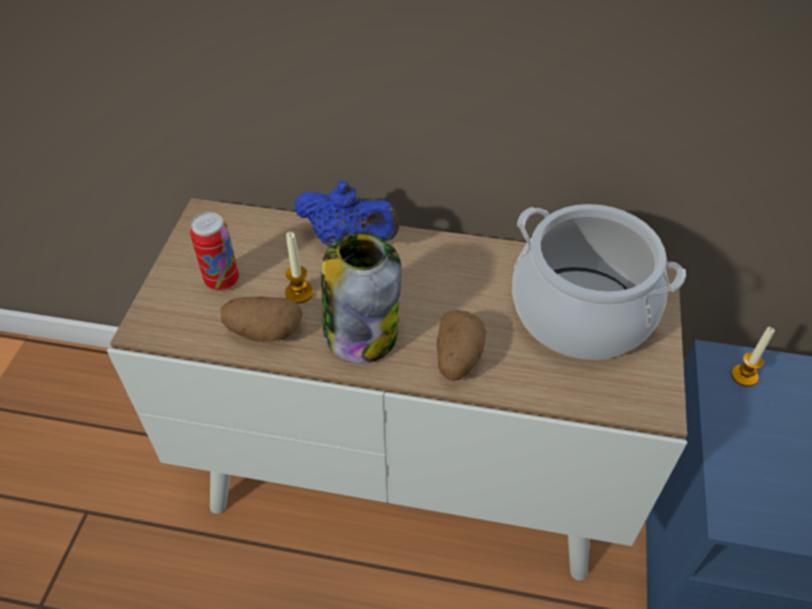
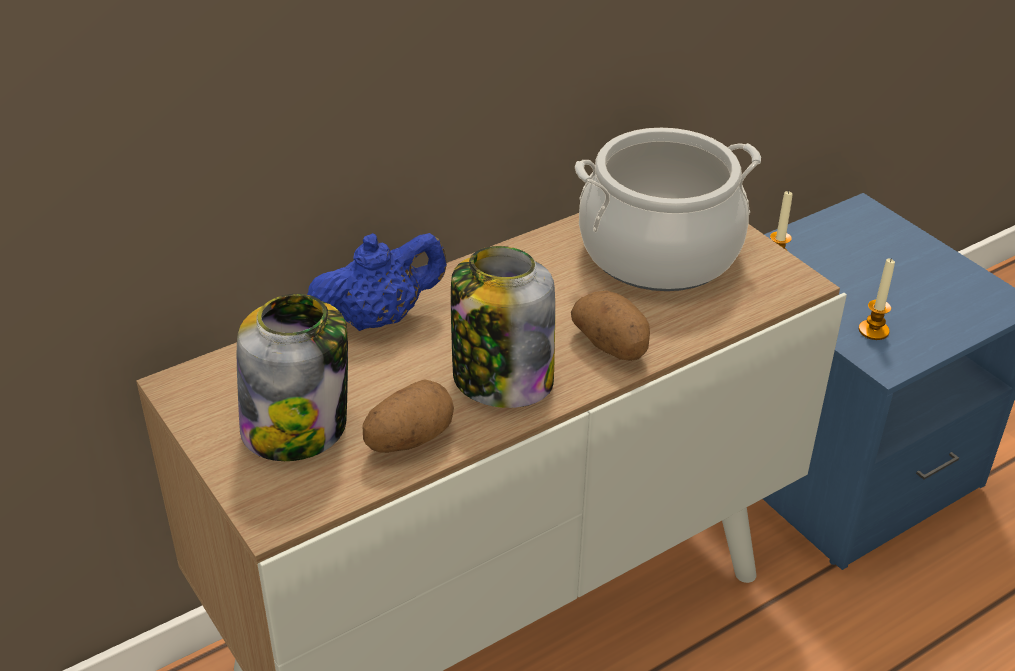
camera: 45 degrees left, 10 degrees down
can [190,212,239,291] -> jar [237,294,348,461]
candle [285,232,313,303] -> candle moved to [859,258,895,340]

